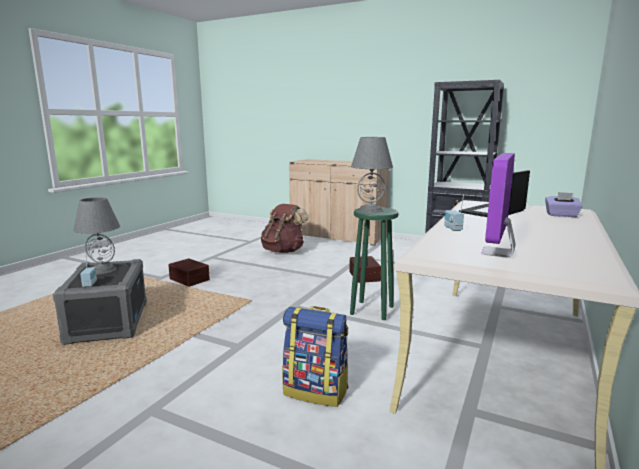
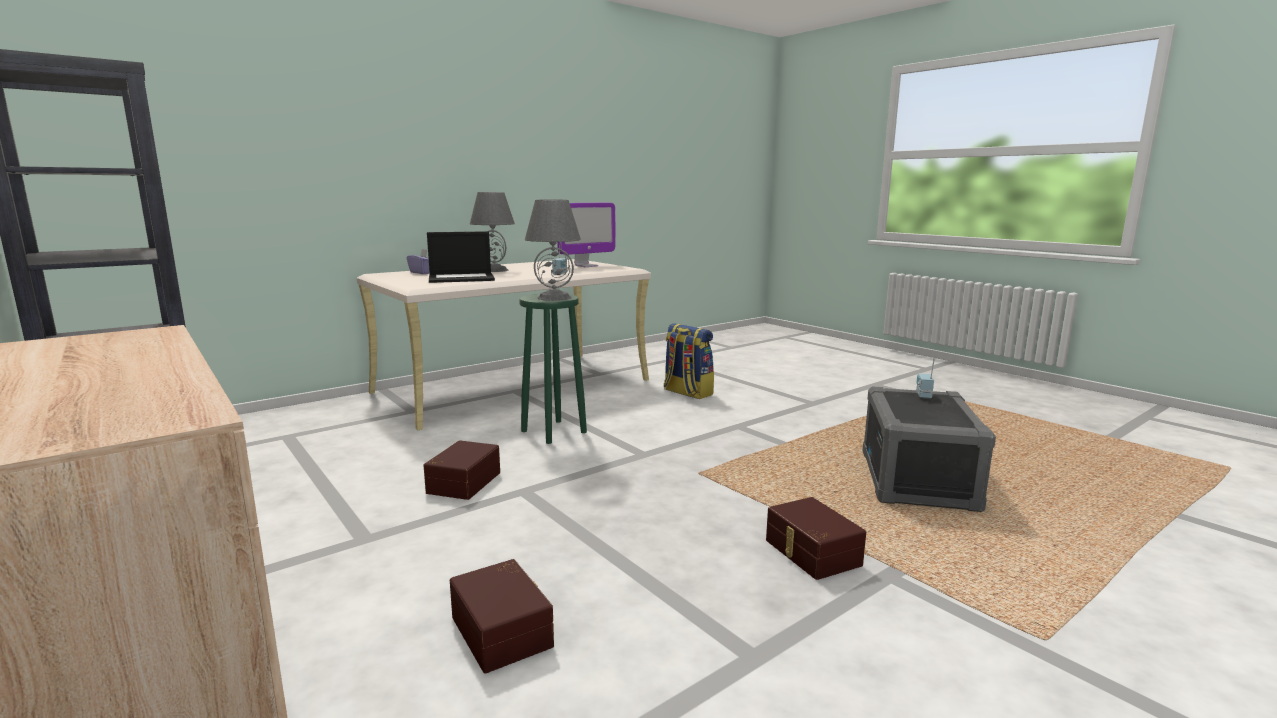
camera: 155 degrees left, 0 degrees up
grey table lamp [73,197,120,275] -> grey table lamp moved to [470,192,515,272]
brown backpack [261,204,309,253] -> brown storage box [450,559,554,673]

